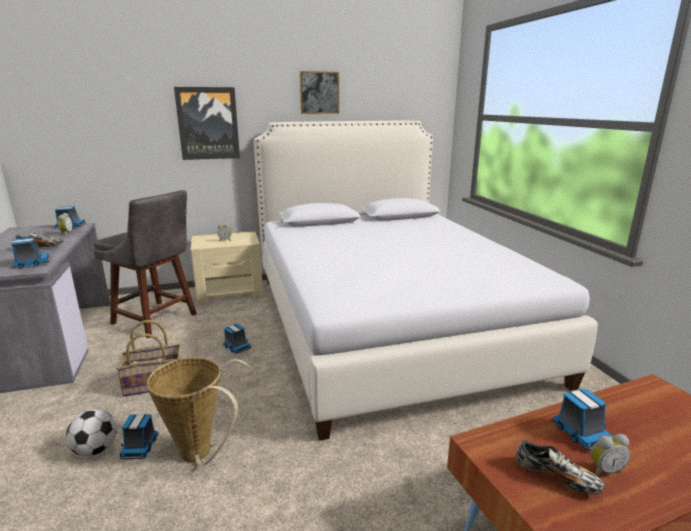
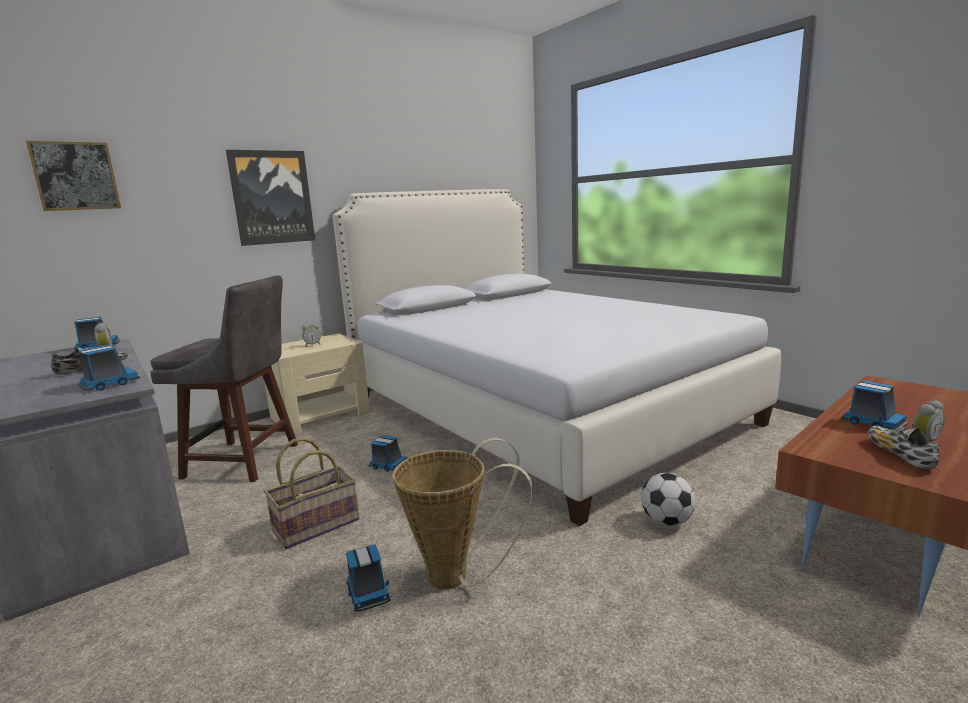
camera: 20 degrees left, 5 degrees down
football [66,409,117,456] -> football moved to [641,473,696,526]
picture [300,71,339,114] -> picture moved to [26,141,121,211]
shoe [516,439,605,494] -> shoe turned 105 degrees counterclockwise [868,426,939,469]

